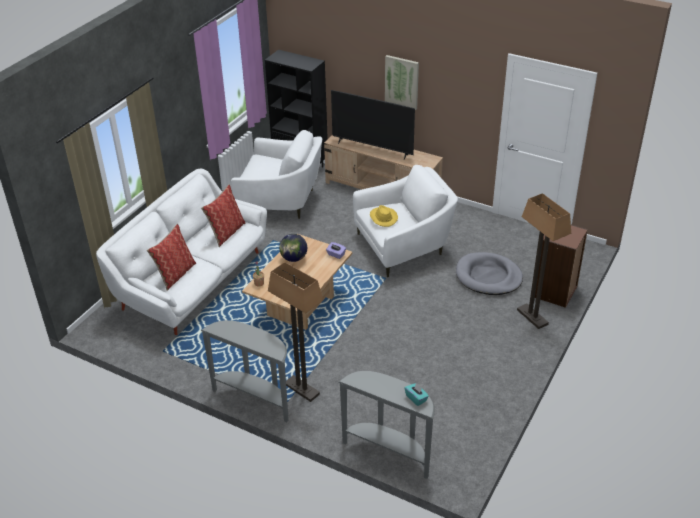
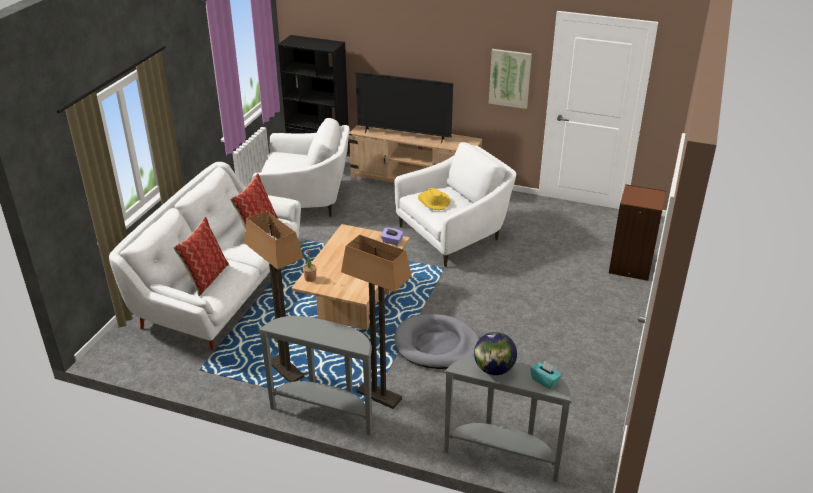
camera: 10 degrees left, 5 degrees down
globe [279,234,307,262] -> globe moved to [474,332,517,375]
picture [385,55,419,110] -> picture moved to [489,49,532,109]
grey dog bed [456,252,523,295] -> grey dog bed moved to [394,314,479,369]
floor lamp [517,193,571,329] -> floor lamp moved to [244,211,304,382]

